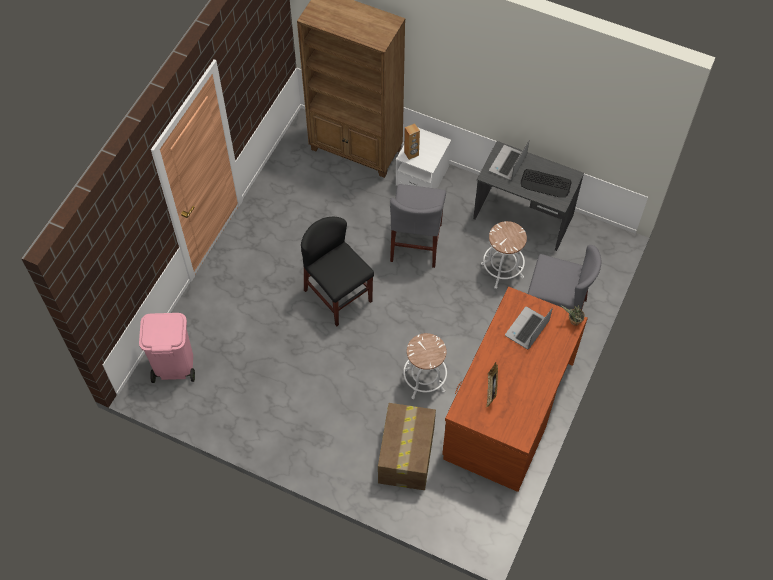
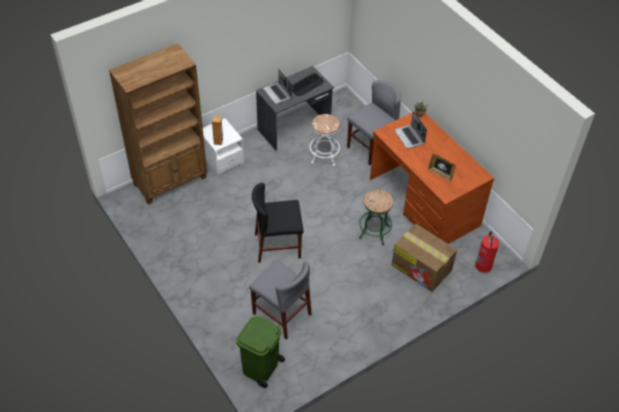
camera: 60 degrees left, 10 degrees down
pink trash can [139,313,195,383] -> green trash can [236,316,285,388]
grey chair [390,184,446,268] -> grey chair moved to [249,260,312,339]
white stool [403,333,447,399] -> green stool [359,190,393,245]
none -> fire extinguisher [475,231,499,273]

